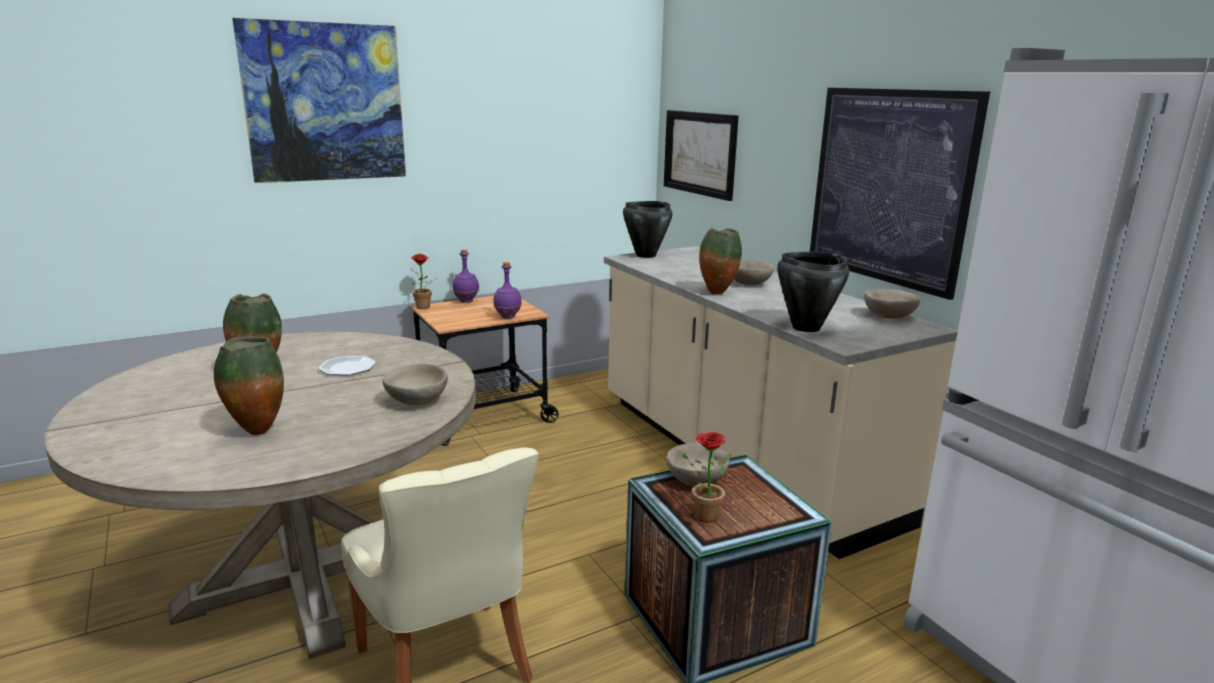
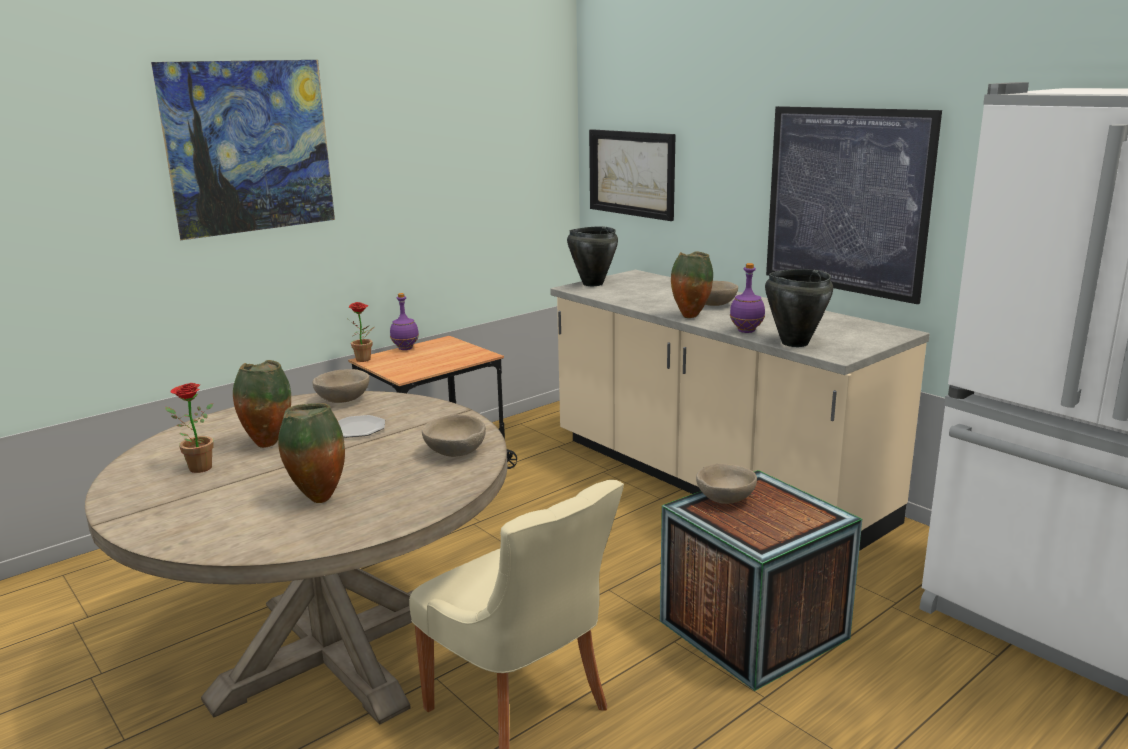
camera: 10 degrees left, 0 degrees up
purple bottle [493,262,522,319] -> purple bottle moved to [730,263,765,333]
potted plant [678,432,731,523] -> potted plant moved to [165,383,214,473]
beige bowl [864,289,920,318] -> beige bowl moved to [312,369,369,403]

